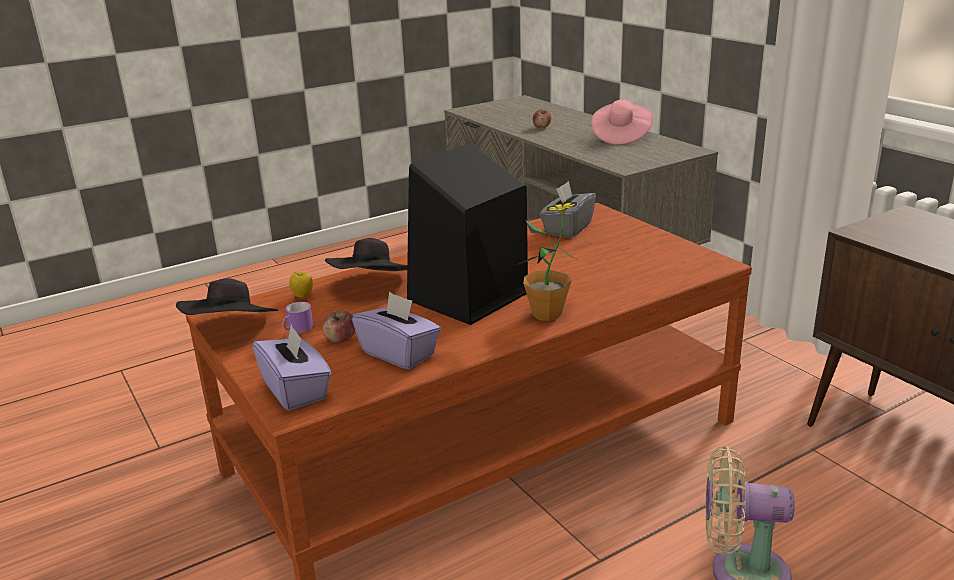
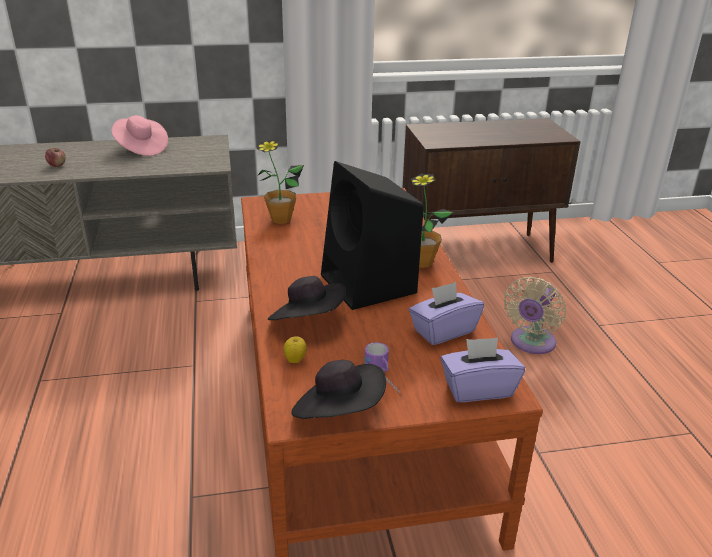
camera: 70 degrees left, 5 degrees up
apple [322,310,355,343] -> none
grey tissue box [540,181,596,238] -> potted plant [257,140,304,224]

